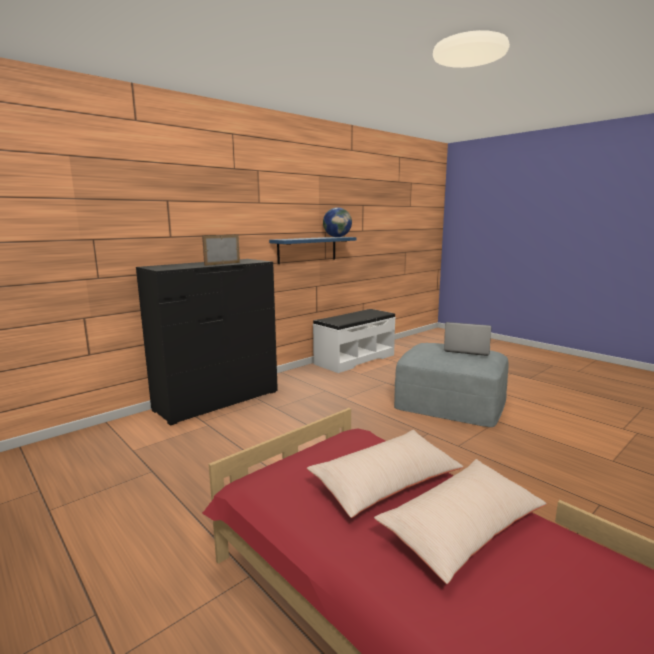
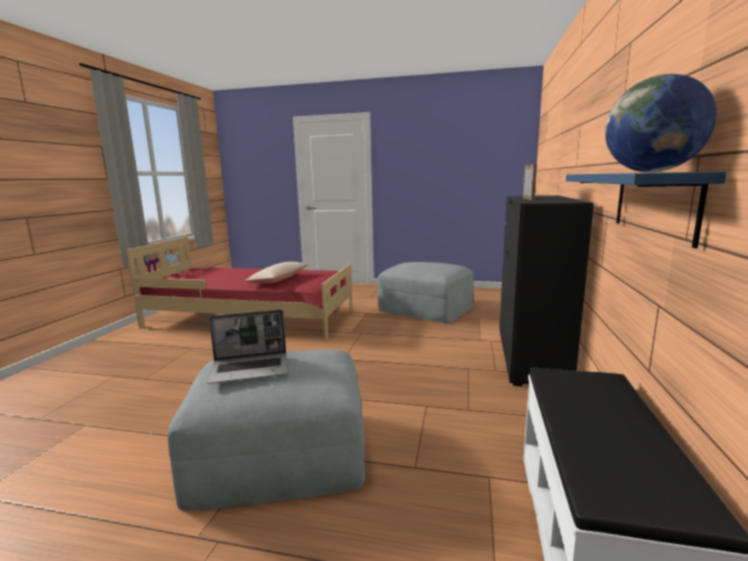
camera: 145 degrees right, 0 degrees up
beige pillow [374,459,547,584] -> none
none -> grey ottoman [378,262,474,323]

